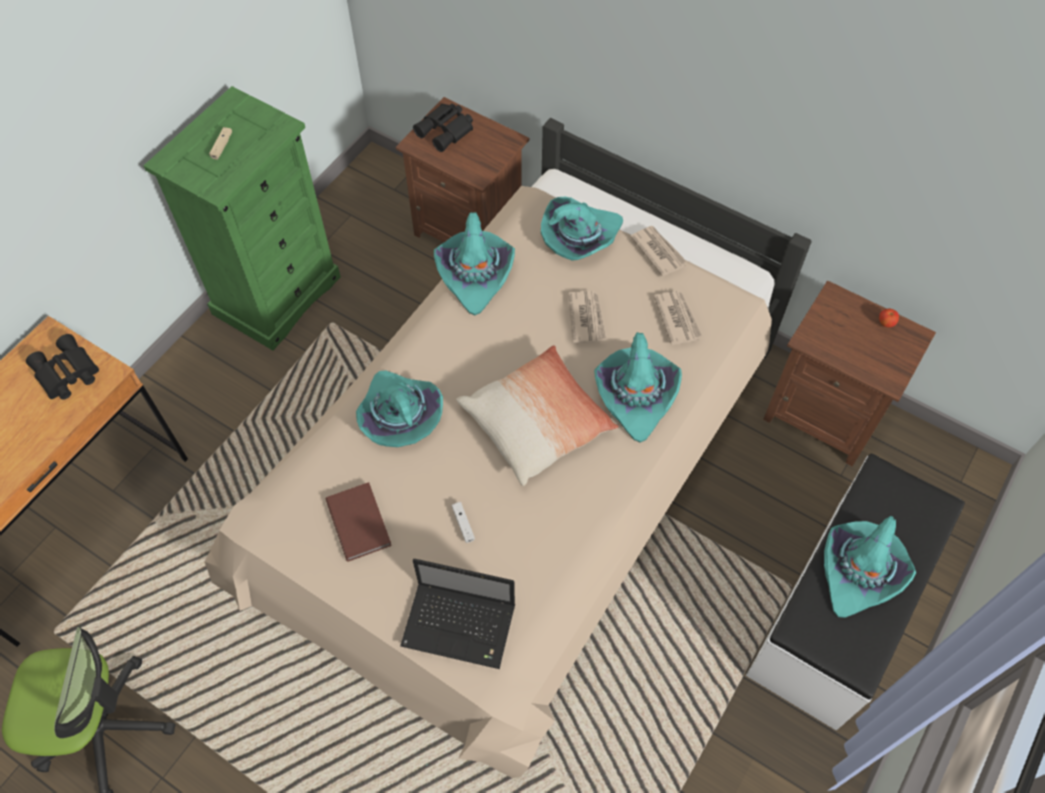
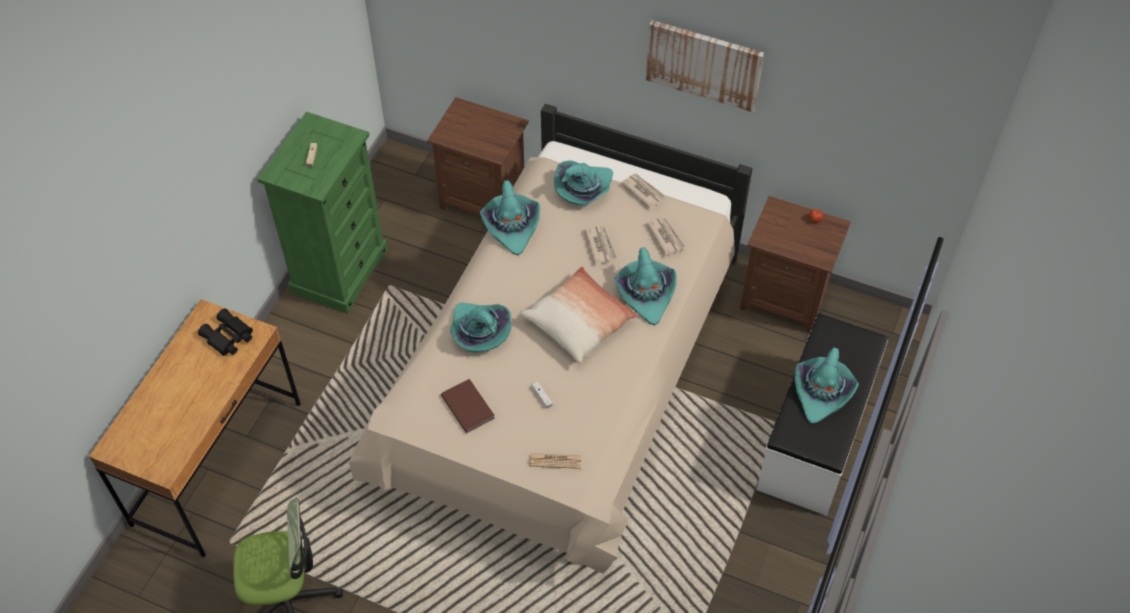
camera: 10 degrees left, 5 degrees down
laptop [400,559,515,669] -> newspaper [529,453,581,469]
black binoculars [413,104,473,152] -> none
none -> picture [646,20,764,112]

